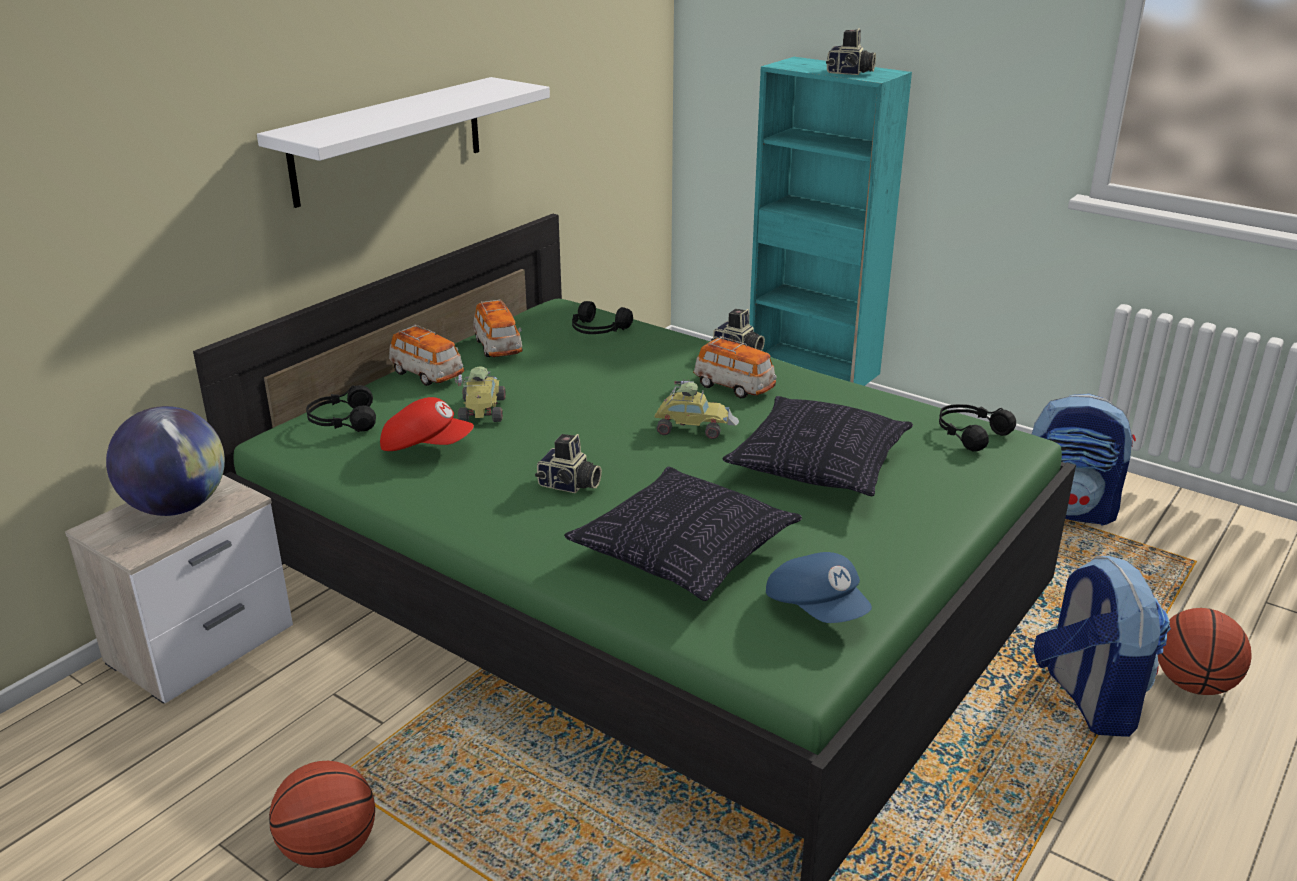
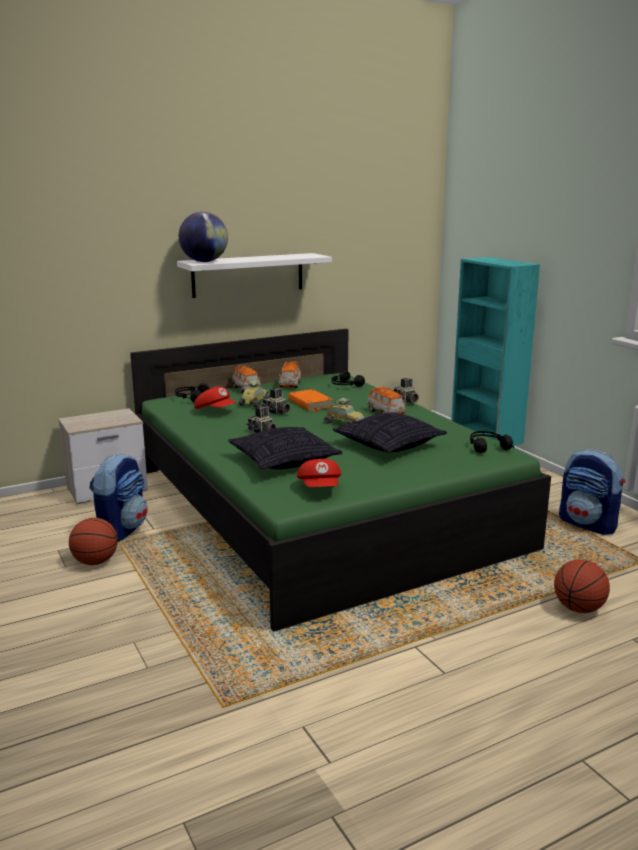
camera: 25 degrees right, 10 degrees down
globe [106,406,225,516] -> globe moved to [179,212,228,262]
blue cap [766,552,872,623] -> red cap [297,459,341,487]
camera [826,28,876,75] -> camera moved to [262,388,291,415]
backpack [1034,555,1171,737] -> backpack moved to [90,453,148,542]
none -> orange book [288,389,333,412]

